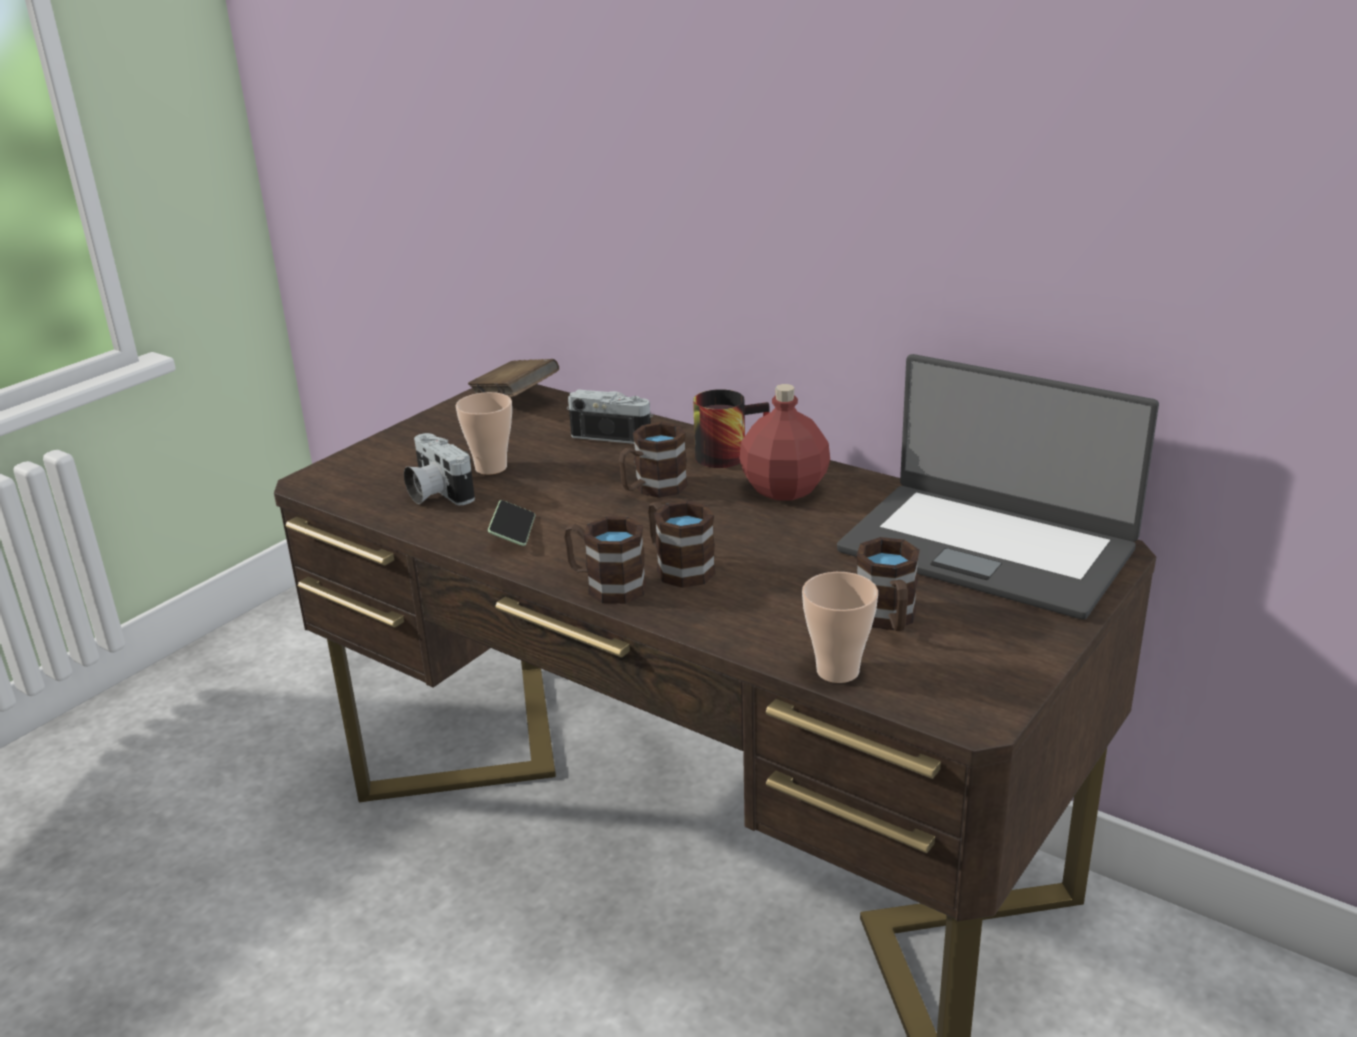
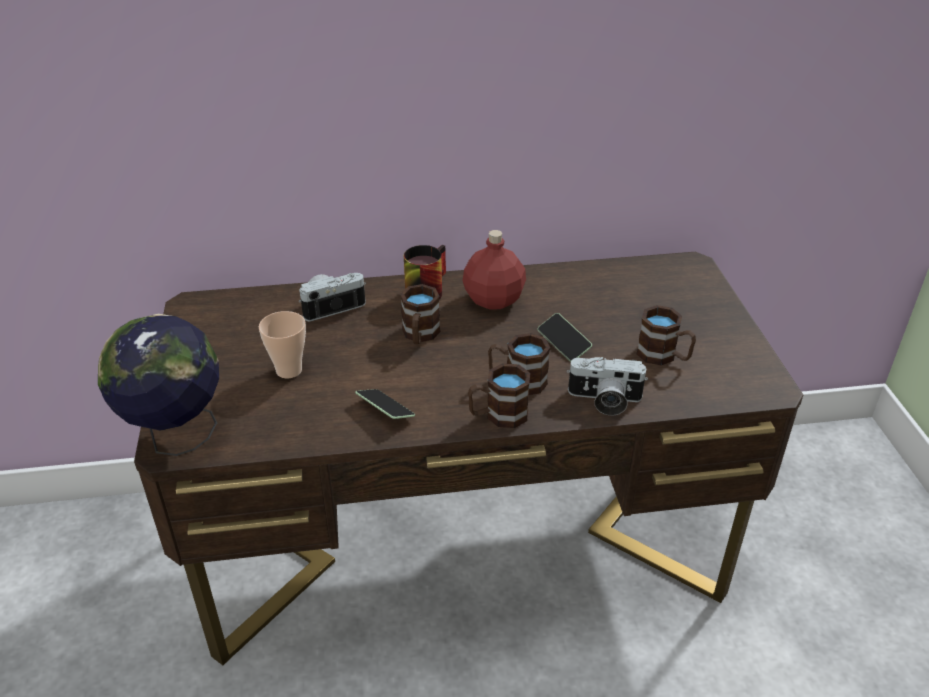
camera: 45 degrees left, 10 degrees up
camera [404,433,475,505] -> camera moved to [567,357,648,416]
brown book [468,359,559,397] -> none
cup [802,572,878,683] -> none
laptop [837,354,1159,619] -> none
none -> globe [98,314,219,456]
none -> phone [537,313,592,362]

